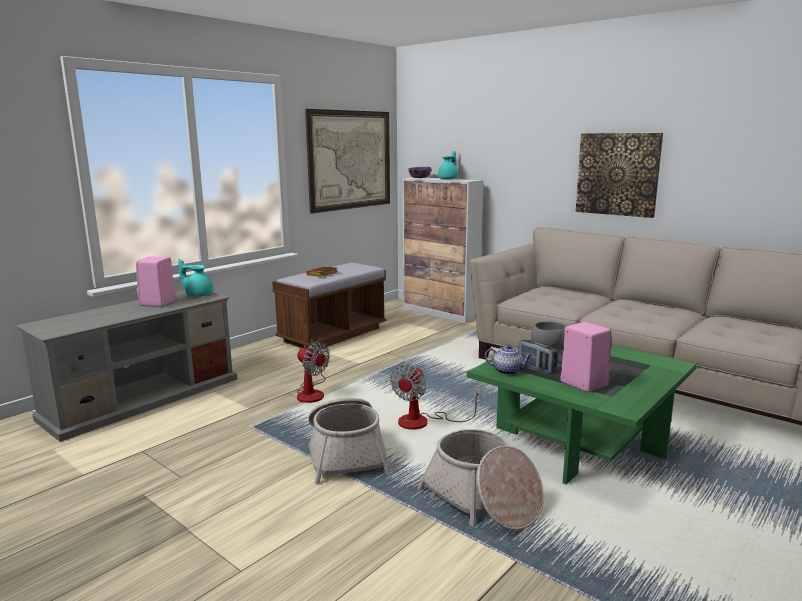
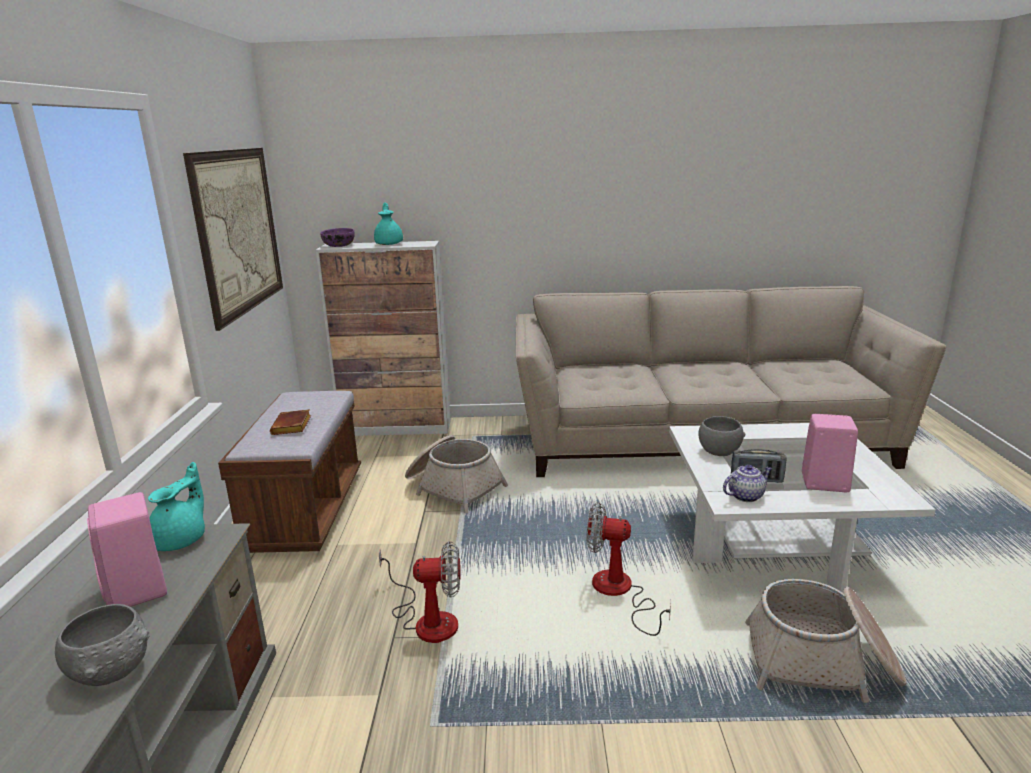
camera: 40 degrees left, 5 degrees up
turquoise teapot [178,259,213,297] -> turquoise teapot turned 135 degrees clockwise [148,462,205,551]
basket [308,398,390,484] -> basket moved to [405,435,508,513]
fan [390,364,482,430] -> fan turned 120 degrees clockwise [586,503,671,636]
green coffee table [467,339,696,485] -> white coffee table [669,423,936,593]
picture [576,133,663,218] -> none
none -> grey bowl [55,604,150,686]

